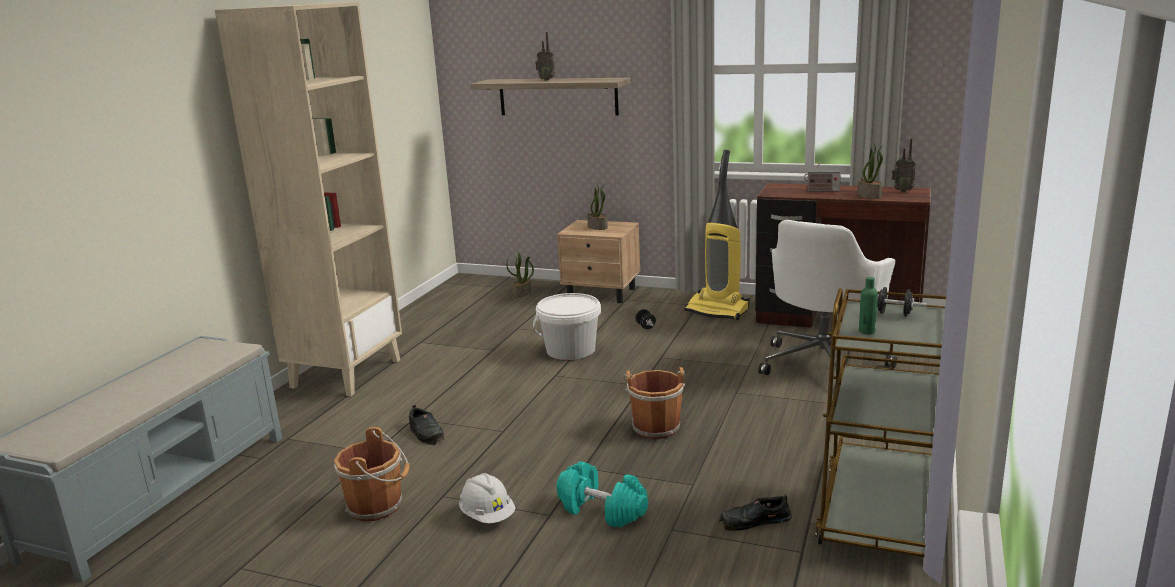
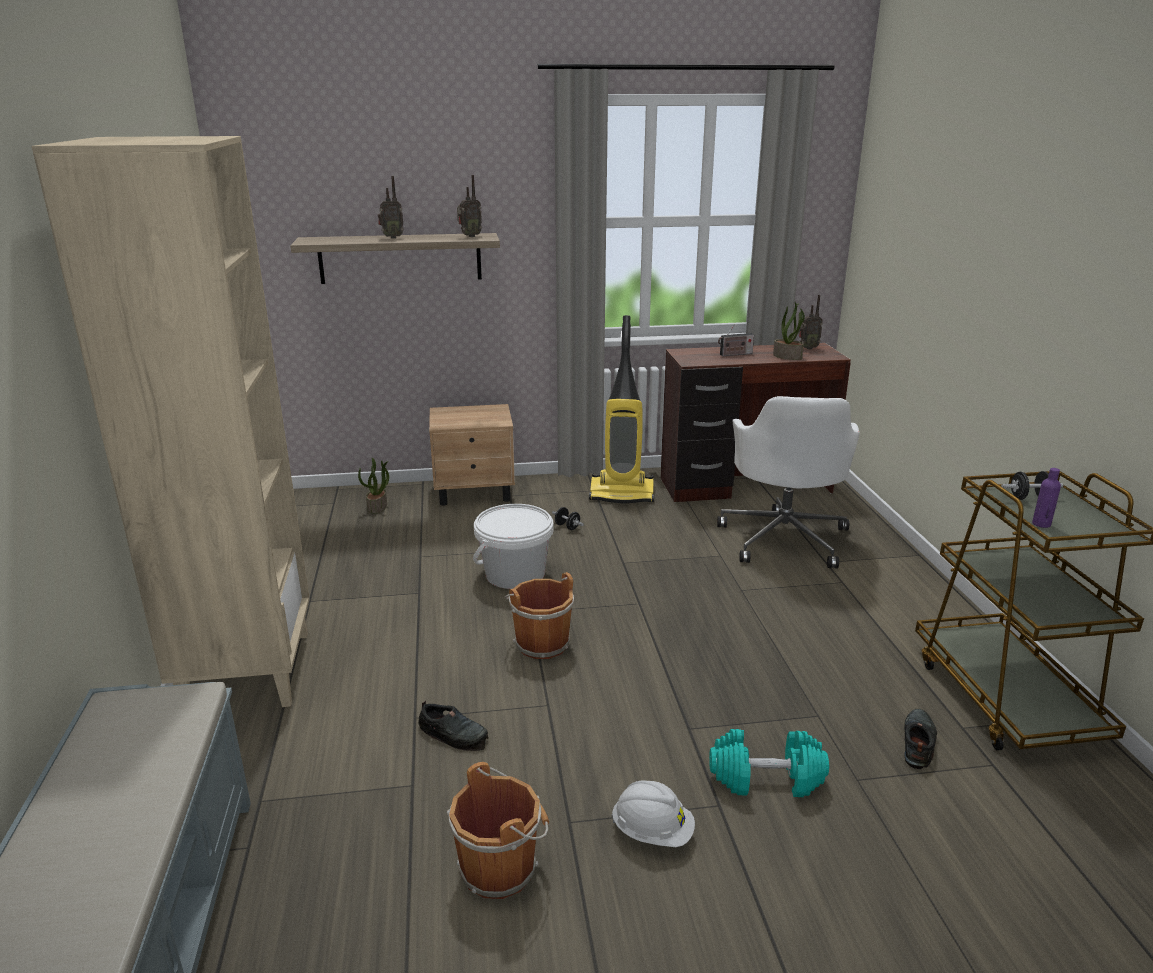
camera: 30 degrees left, 5 degrees up
potted plant [587,184,608,230] -> none
brown bucket [623,367,685,439] -> brown bucket moved to [505,572,574,659]
black shoe [718,494,792,531] -> black shoe turned 150 degrees clockwise [904,709,937,769]
green bottle [859,277,878,334] -> purple bottle [1032,468,1061,528]
none -> radio [457,175,482,237]

